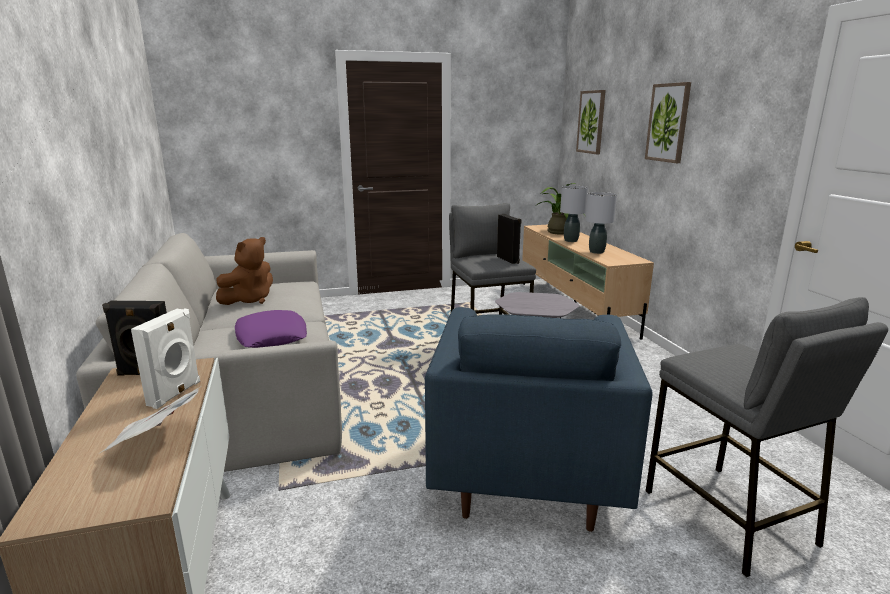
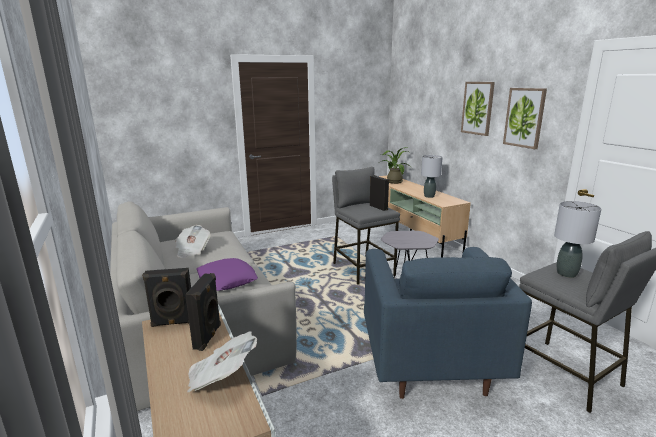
camera: 10 degrees left, 0 degrees up
white speaker [131,309,200,409] -> black speaker [185,273,221,351]
brown plush toy [216,237,273,305] -> newspaper [175,225,211,258]
grey table lamp [560,186,589,242] -> grey table lamp moved to [554,201,601,278]
picture [576,90,606,154] -> picture moved to [503,88,547,149]

